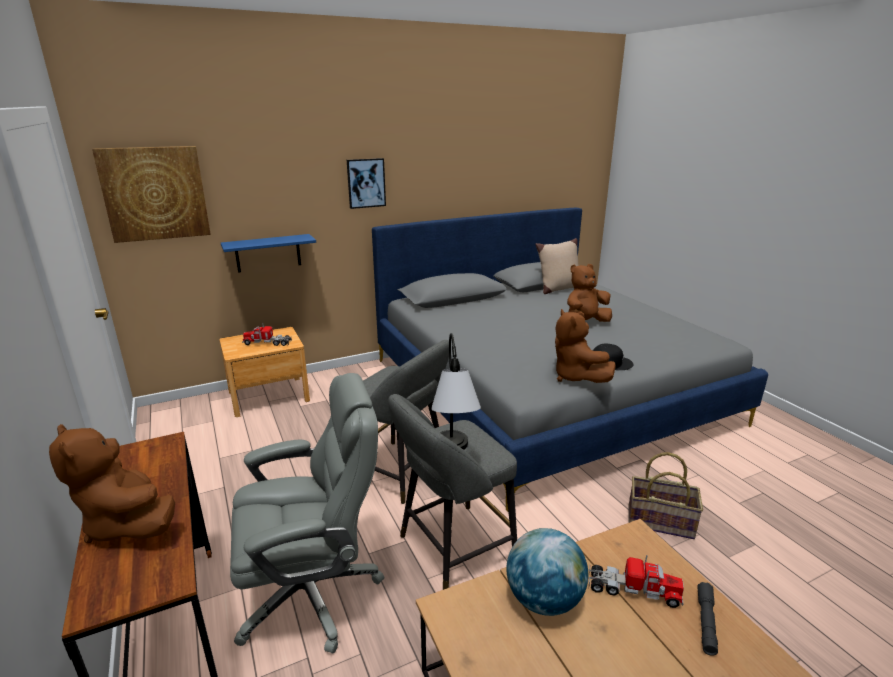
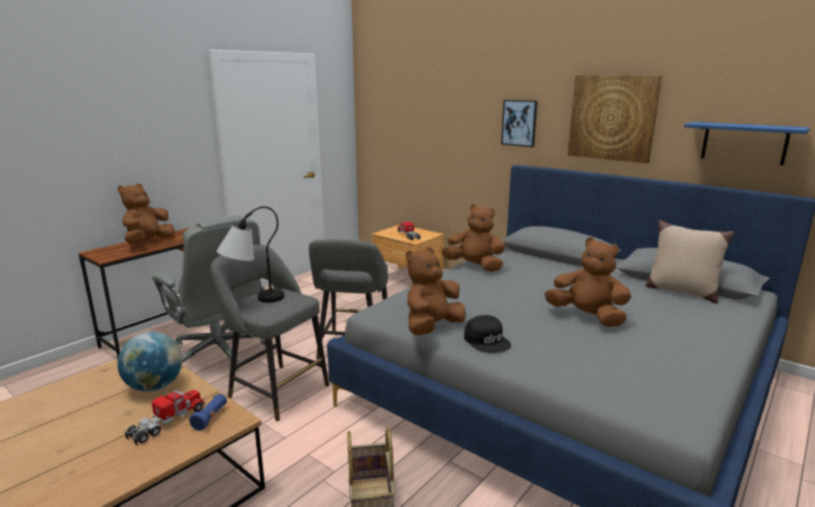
camera: 65 degrees right, 5 degrees down
picture [92,146,211,243] -> picture moved to [568,75,662,163]
blue shelf [221,234,316,273] -> blue shelf moved to [684,122,810,165]
toy truck [589,555,684,608] -> toy truck turned 135 degrees counterclockwise [124,388,205,446]
grey flashlight [697,582,718,656] -> none
none -> blue flashlight [189,394,227,431]
none -> brown plush toy [441,204,506,272]

